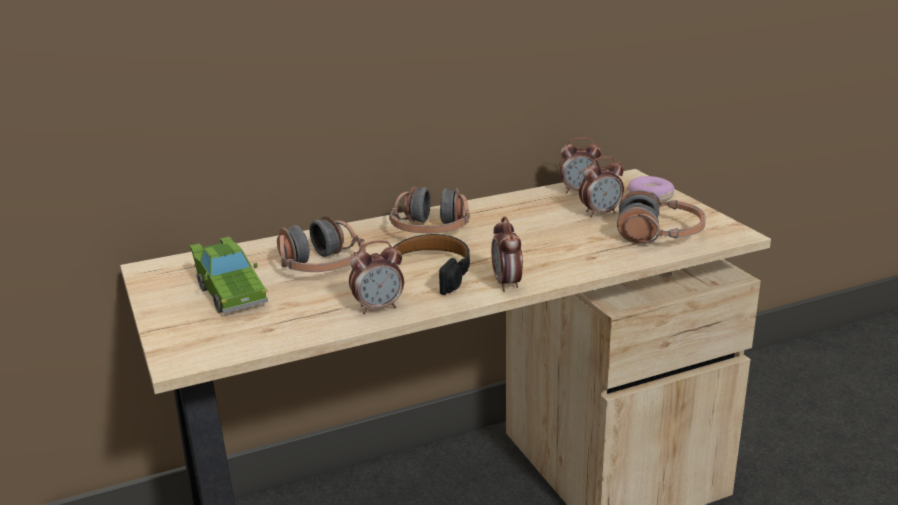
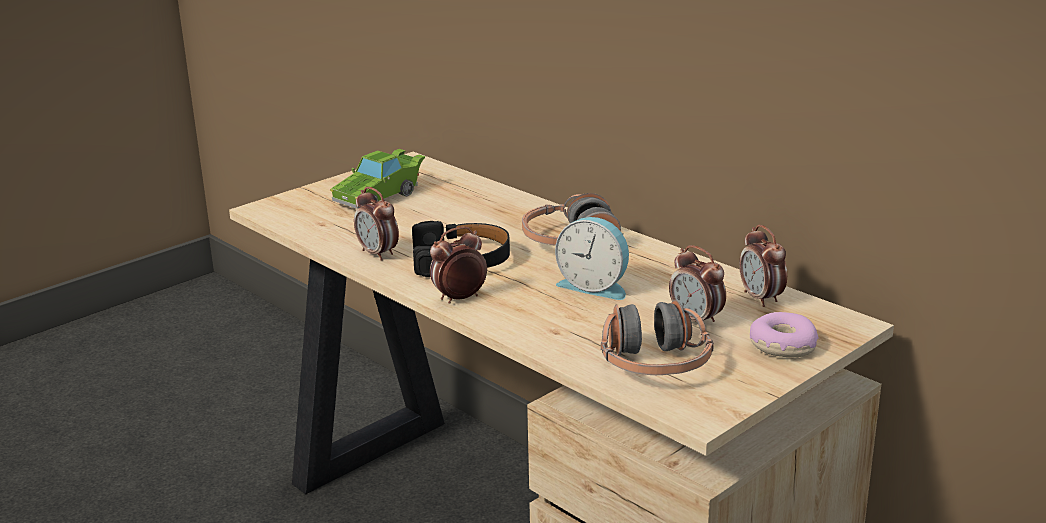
camera: 70 degrees right, 0 degrees up
headphones [277,216,365,272] -> none
none -> alarm clock [555,217,629,300]

